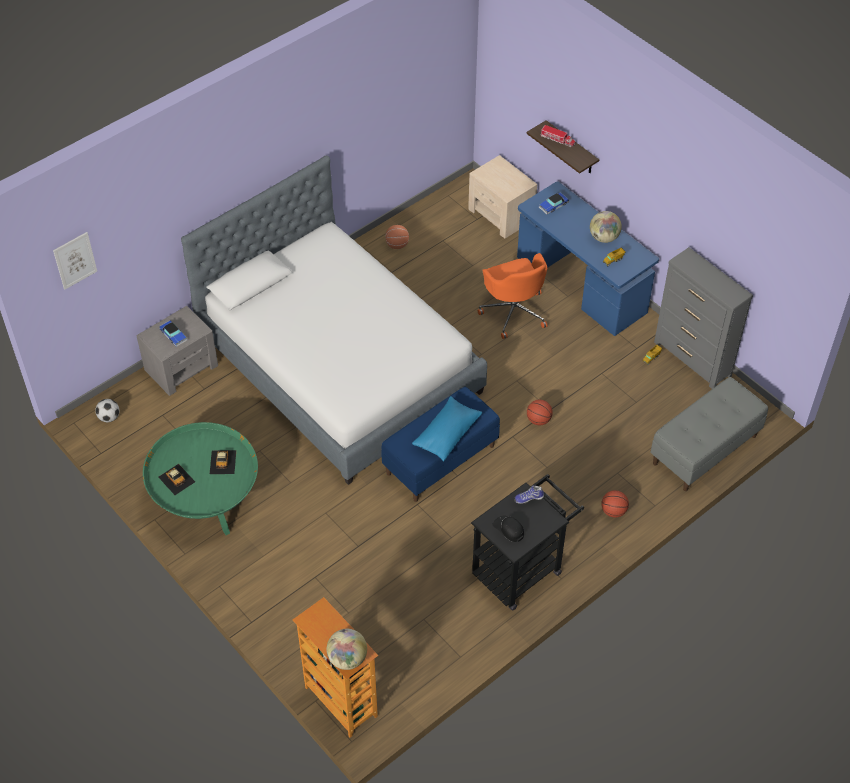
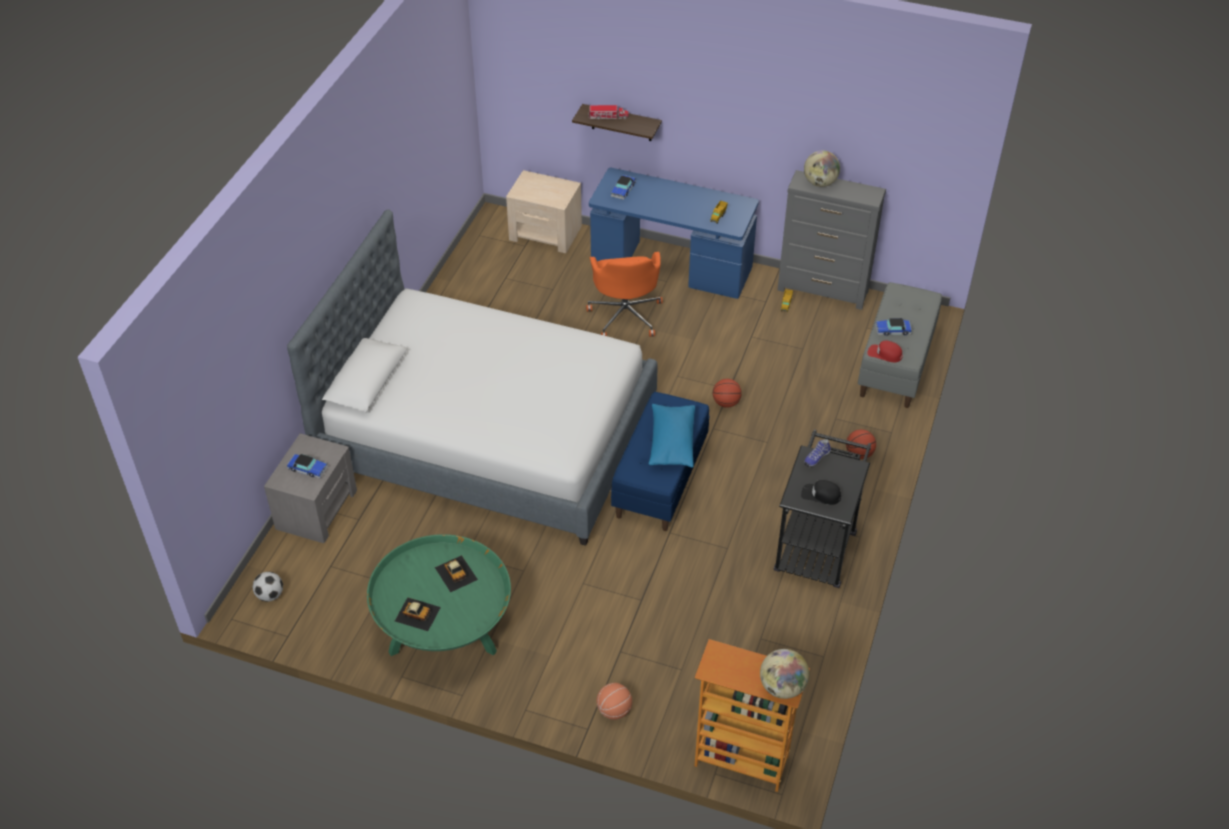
camera: 30 degrees left, 5 degrees down
picture [53,232,97,289] -> none
basketball [385,225,409,249] -> basketball moved to [597,683,632,720]
orange office chair [478,253,547,339] -> orange office chair turned 45 degrees clockwise [586,252,663,337]
globe [590,211,622,243] -> globe moved to [804,151,840,187]
none -> red cap [867,341,903,362]
none -> toy car [875,318,912,336]

